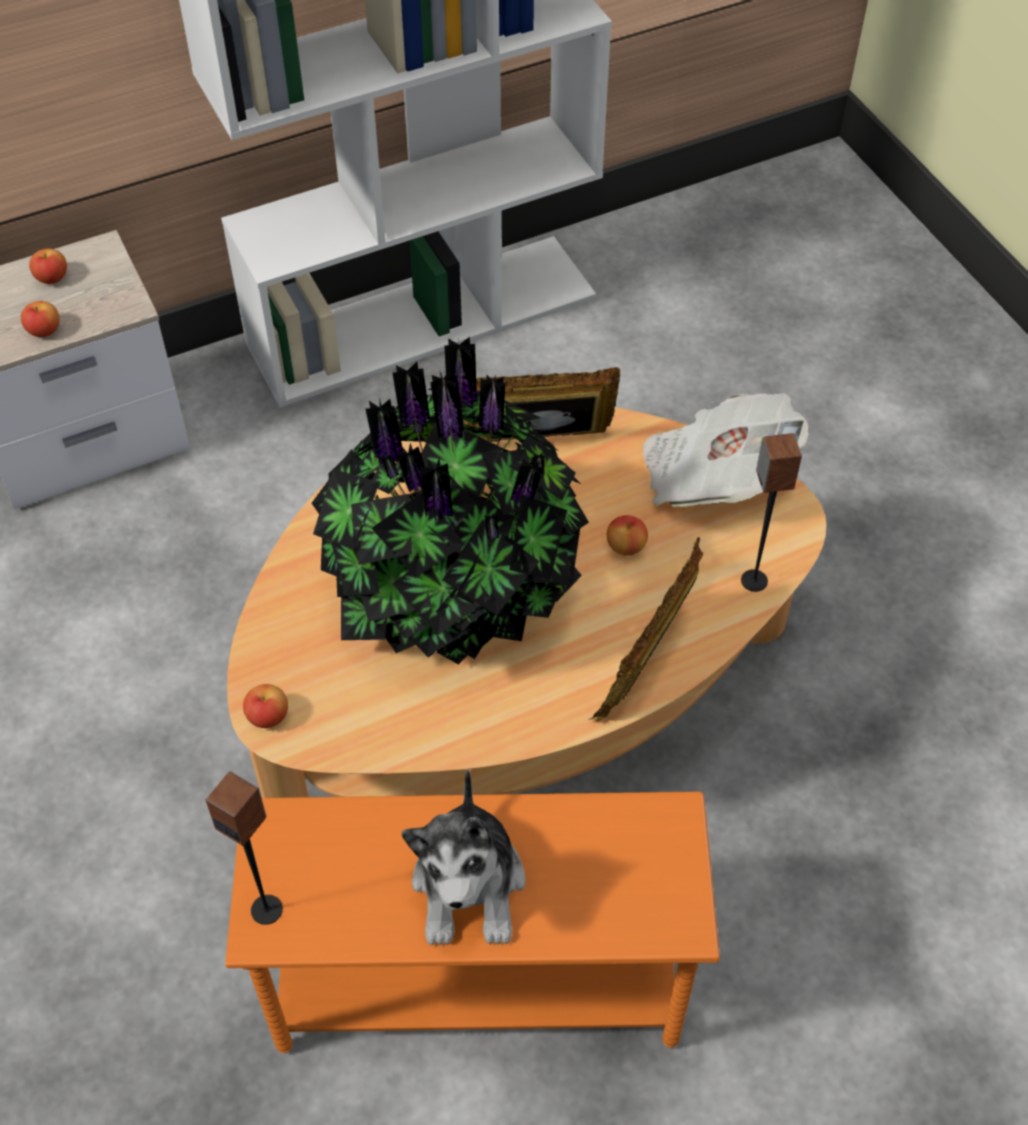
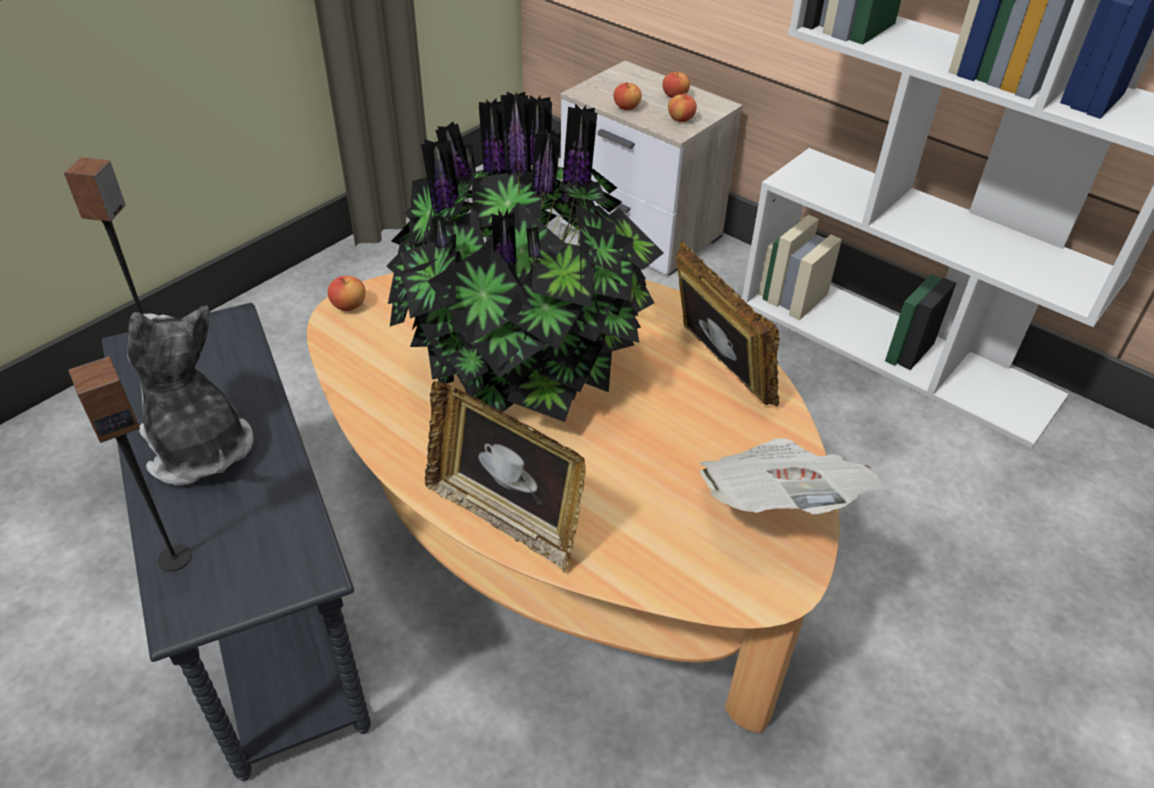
camera: 65 degrees right, 10 degrees down
orange side table [225,792,720,1053] -> grey side table [102,303,371,781]
plush toy [402,768,526,946] -> plush toy turned 75 degrees clockwise [127,306,254,485]
picture frame [588,537,703,721] -> picture frame turned 150 degrees counterclockwise [425,381,586,572]
apple [607,515,648,556] -> apple moved to [668,92,697,122]
speaker [741,433,802,592] -> speaker moved to [69,357,192,571]

